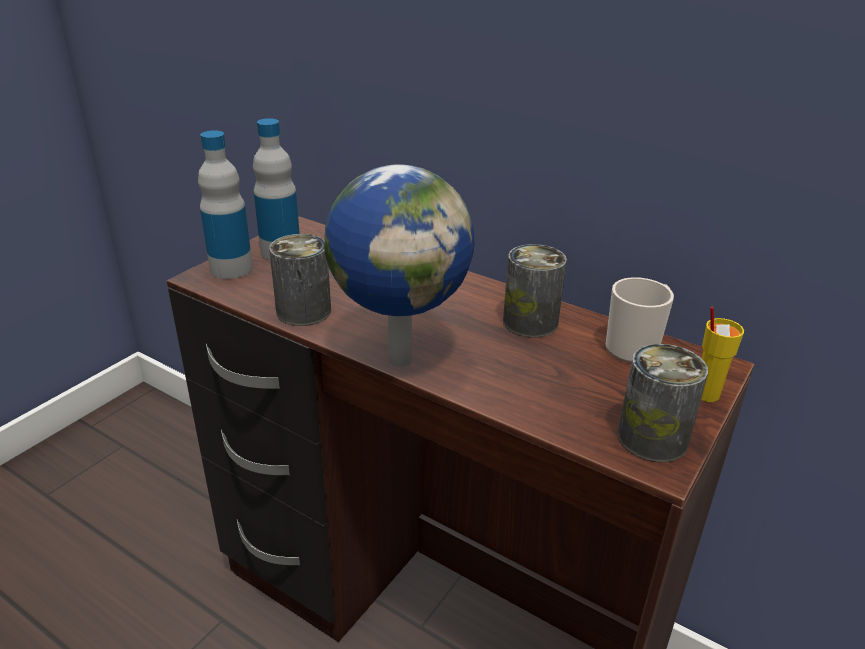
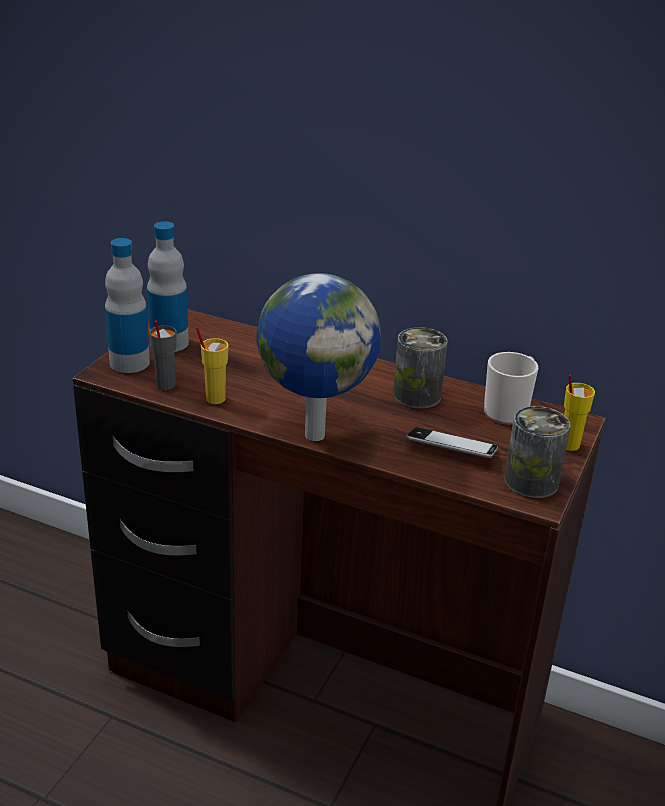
camera: 10 degrees left, 0 degrees up
can [269,234,331,326] -> yellow cup [196,327,228,404]
none -> grey cup [149,321,177,390]
none -> phone [406,427,498,458]

